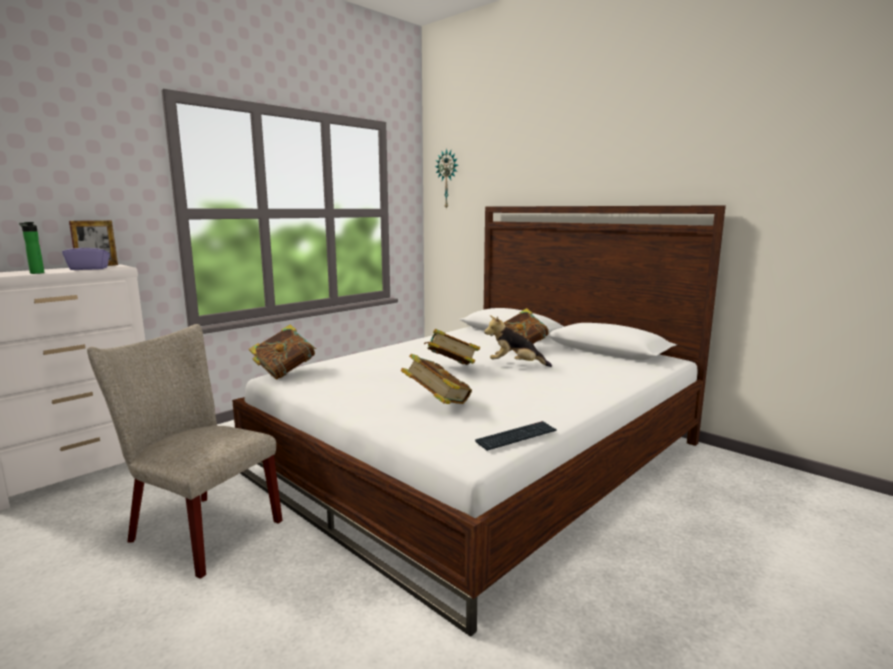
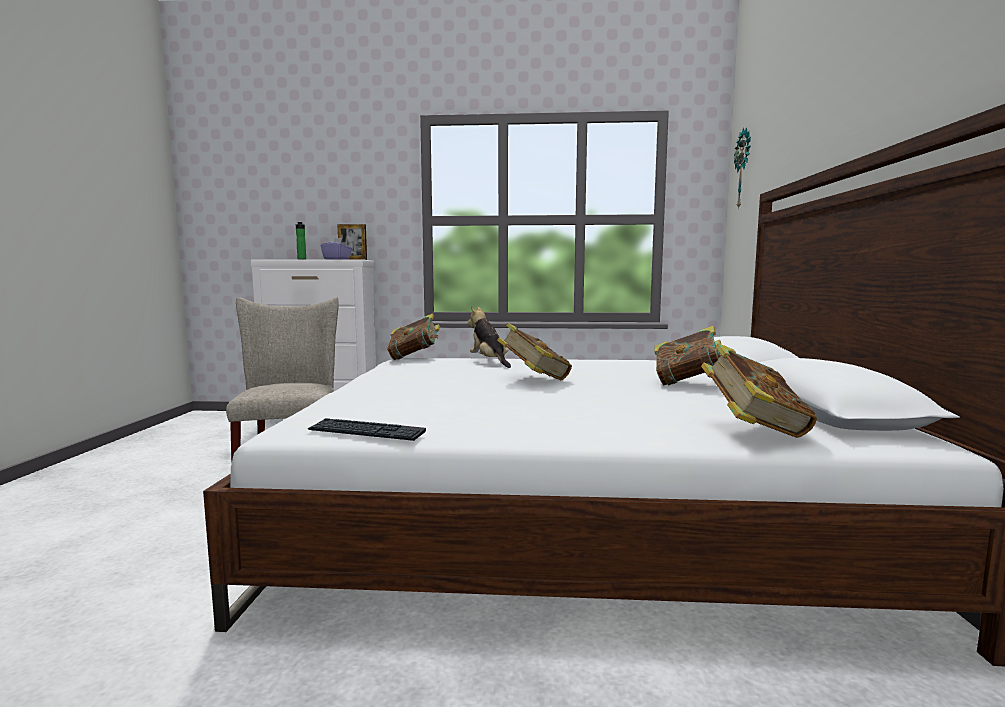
camera: 50 degrees right, 5 degrees down
book [401,354,472,404] -> book moved to [701,343,817,438]
plush toy [484,315,552,367] -> plush toy moved to [467,307,511,368]

